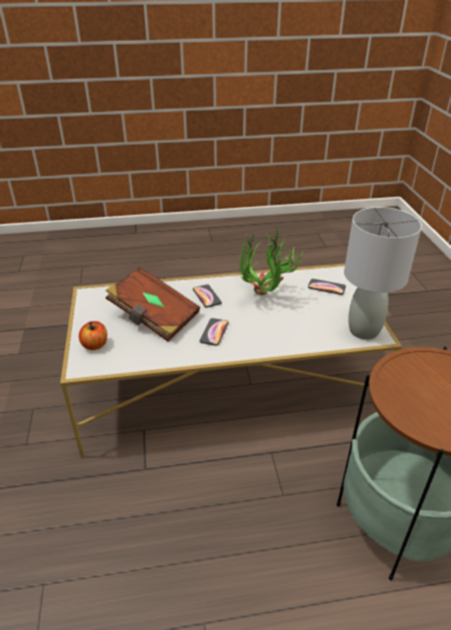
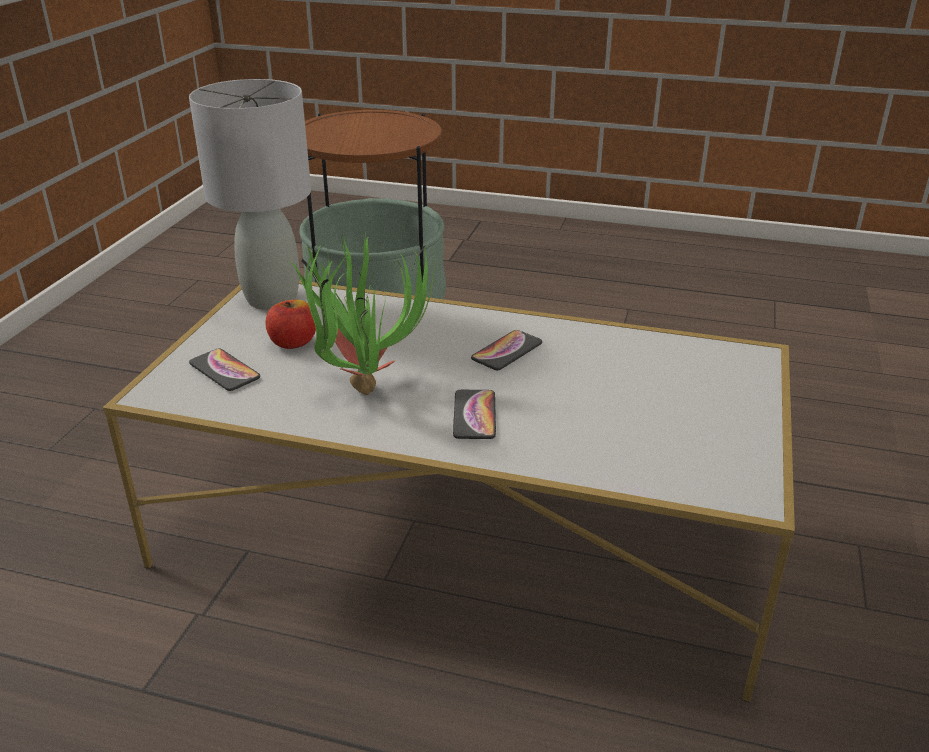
camera: 155 degrees left, 5 degrees down
apple [79,321,107,350] -> apple moved to [265,300,316,349]
brown book [106,267,200,341] -> none

